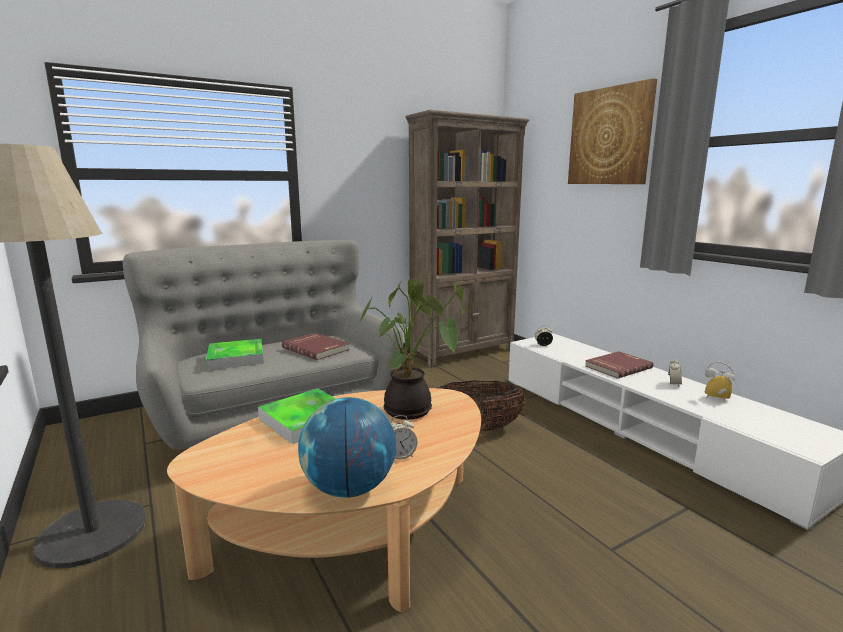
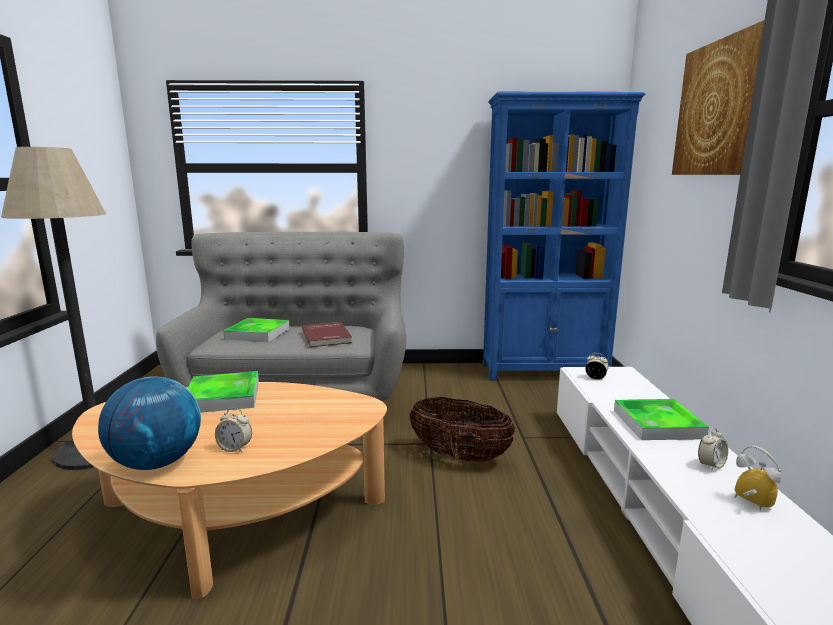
camera: 30 degrees right, 0 degrees up
potted plant [358,278,465,420] -> none
brown bookcase [405,110,530,368] -> blue bookcase [483,92,646,381]
red book [585,351,653,379] -> tray [614,399,709,440]

